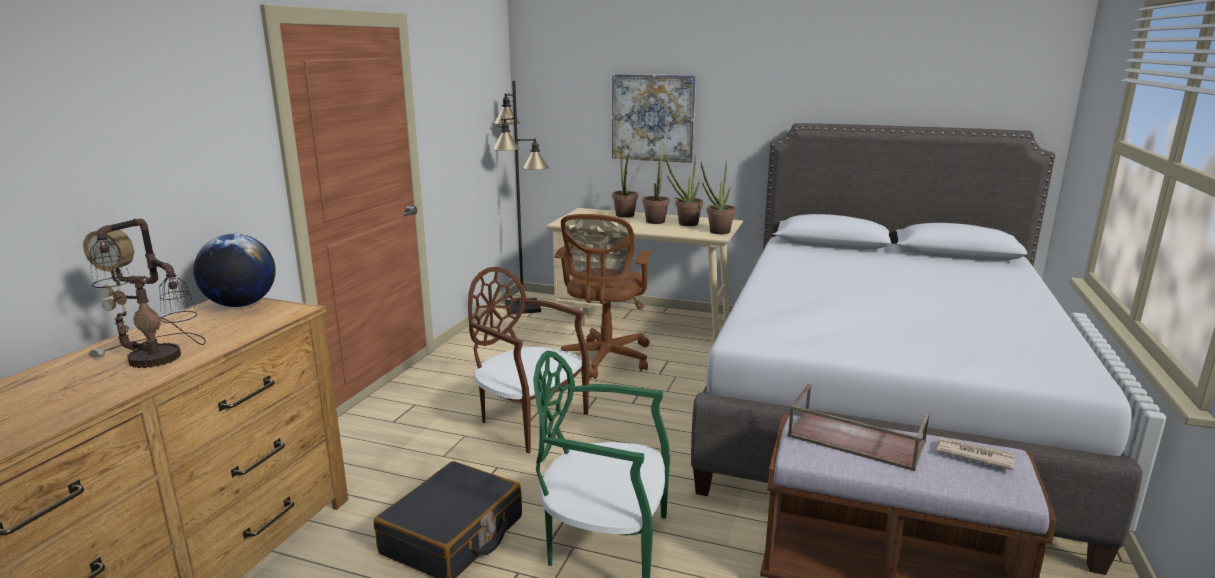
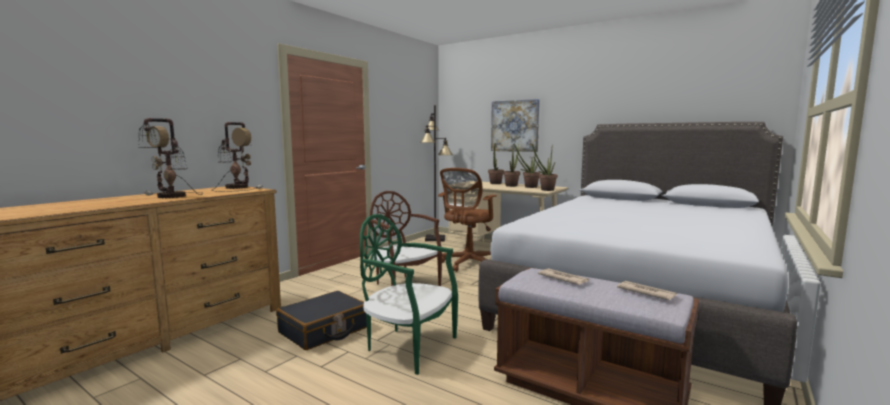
camera: 15 degrees right, 10 degrees down
globe [193,234,276,307] -> table lamp [212,122,262,192]
brown tray [787,383,930,471] -> newspaper [538,268,589,285]

